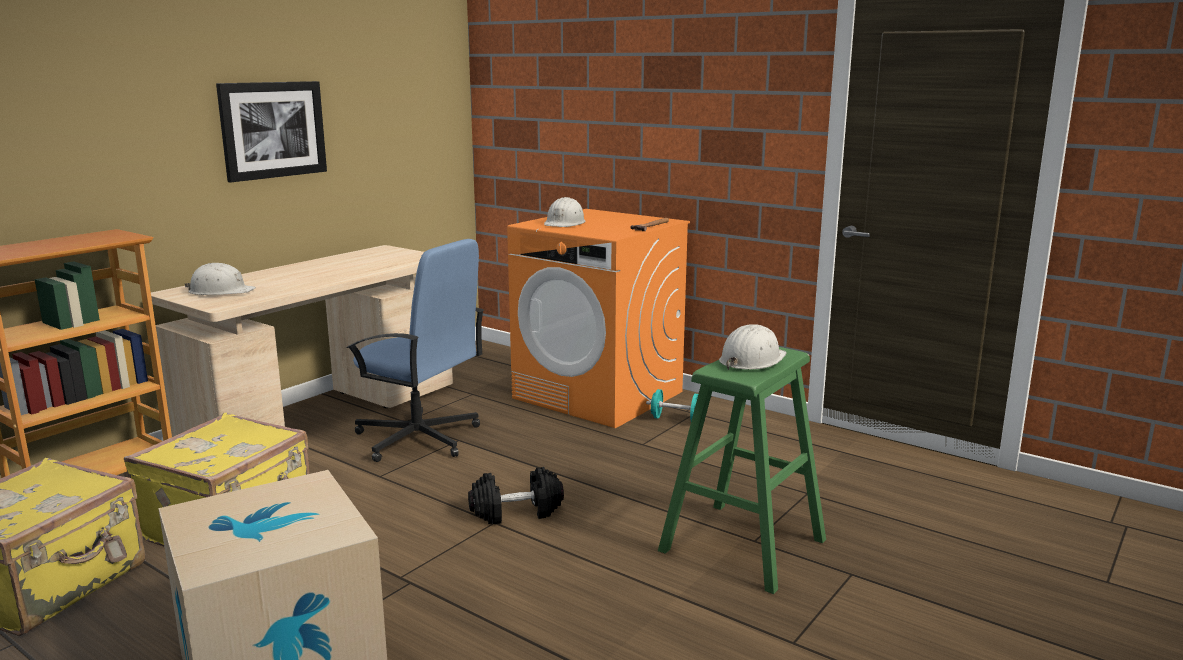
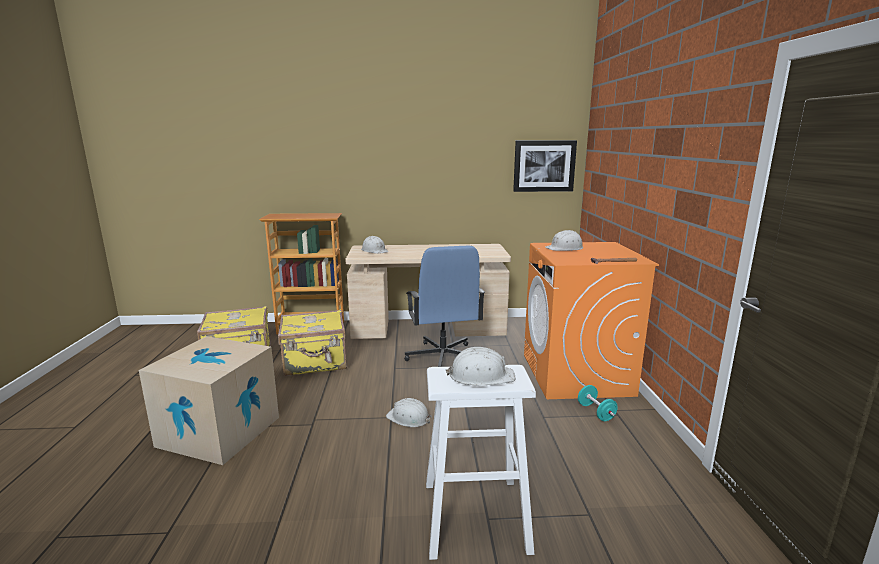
camera: 50 degrees right, 0 degrees up
picture [216,81,327,182] -> picture moved to [513,140,577,192]
black dumbbell [468,467,564,524] -> white hard hat [386,398,432,427]
green stool [658,347,826,594] -> white stool [426,365,536,560]

